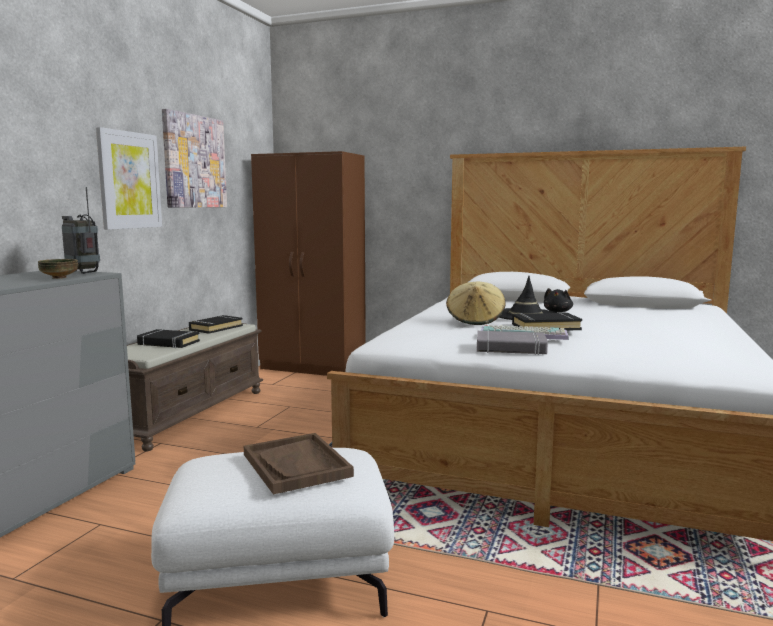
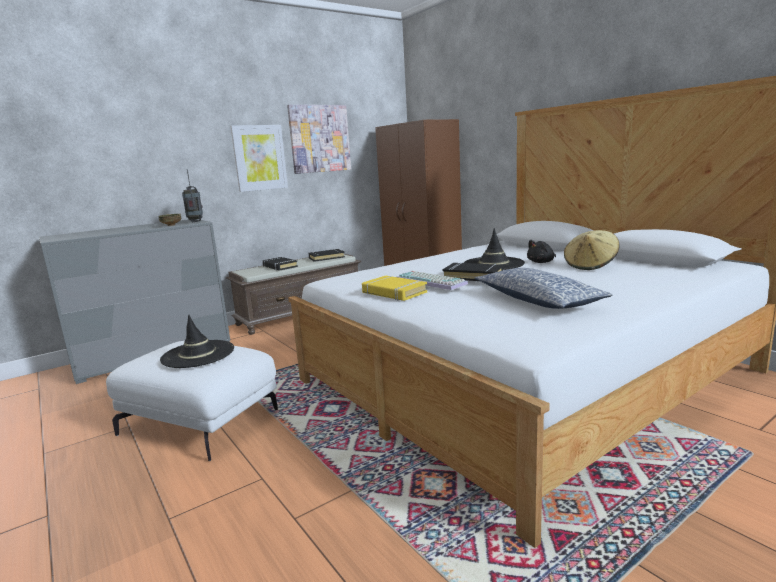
camera: 35 degrees right, 5 degrees up
brown tray [244,433,354,495] -> black hat [160,315,234,368]
beige hat [446,282,506,325] -> beige hat moved to [564,230,619,270]
grey book [477,331,548,355] -> yellow book [362,276,427,301]
none -> pillow [475,268,613,309]

